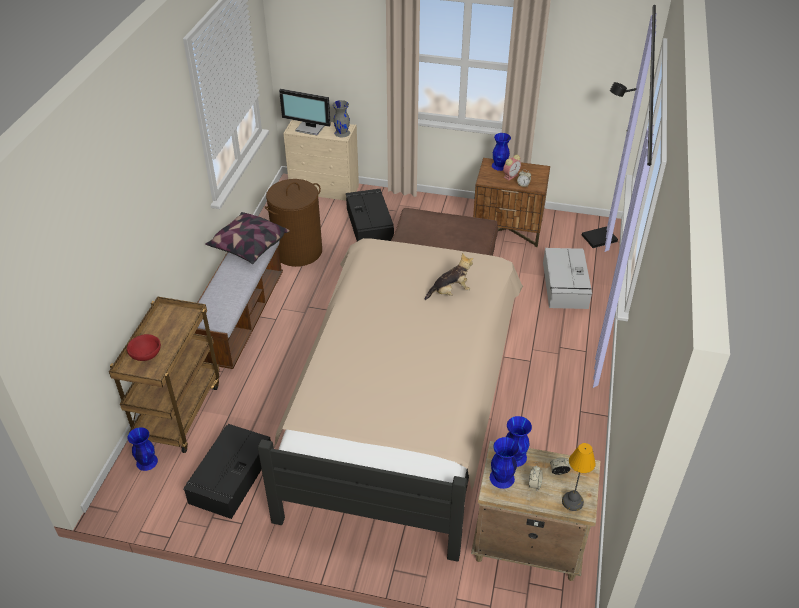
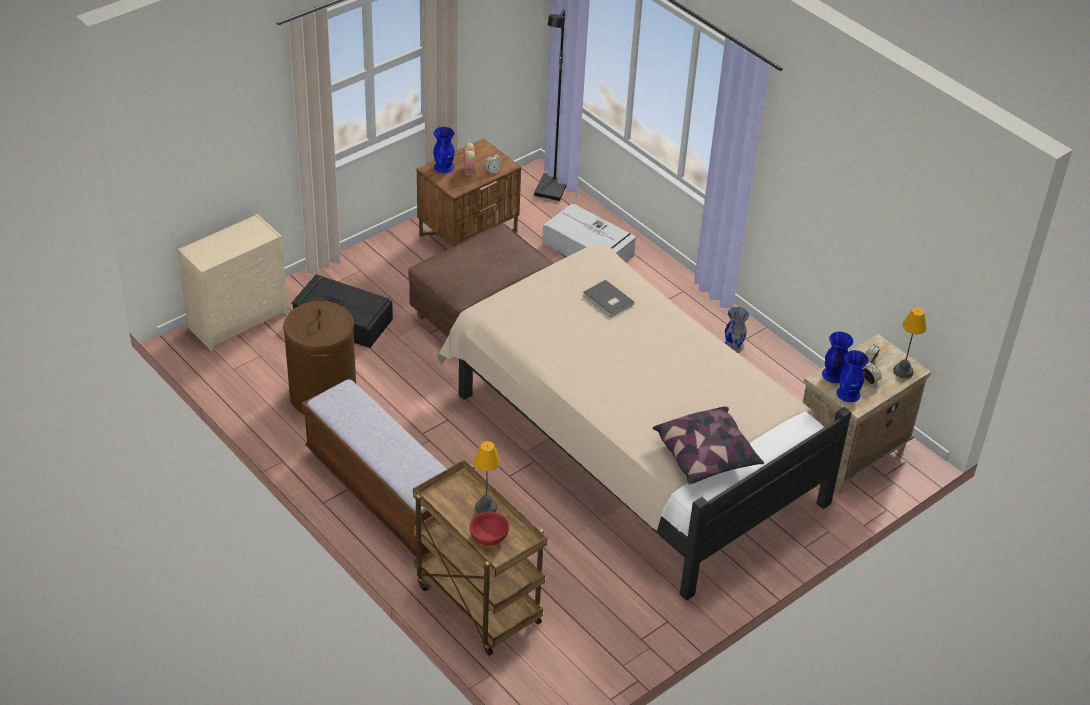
camera: 55 degrees left, 0 degrees up
blue vase [127,427,158,471] -> none
black storage box [183,424,271,519] -> none
pillow [205,212,290,264] -> pillow moved to [653,406,764,485]
monitor [279,89,331,135] -> none
grey vase [333,100,350,137] -> grey vase moved to [724,307,749,353]
plush toy [425,253,473,300] -> grey book [583,280,634,317]
none -> table lamp [474,441,500,514]

